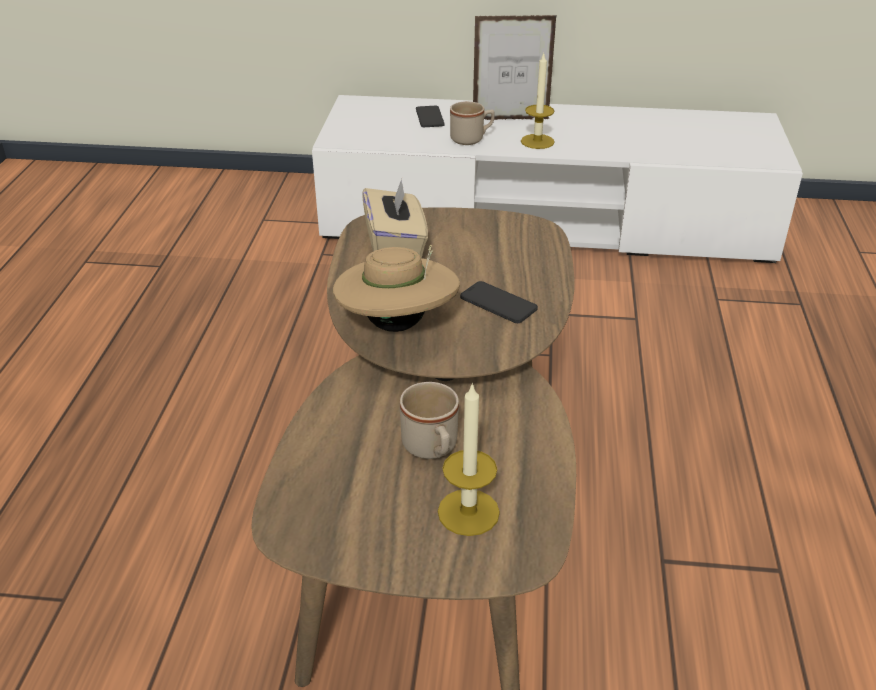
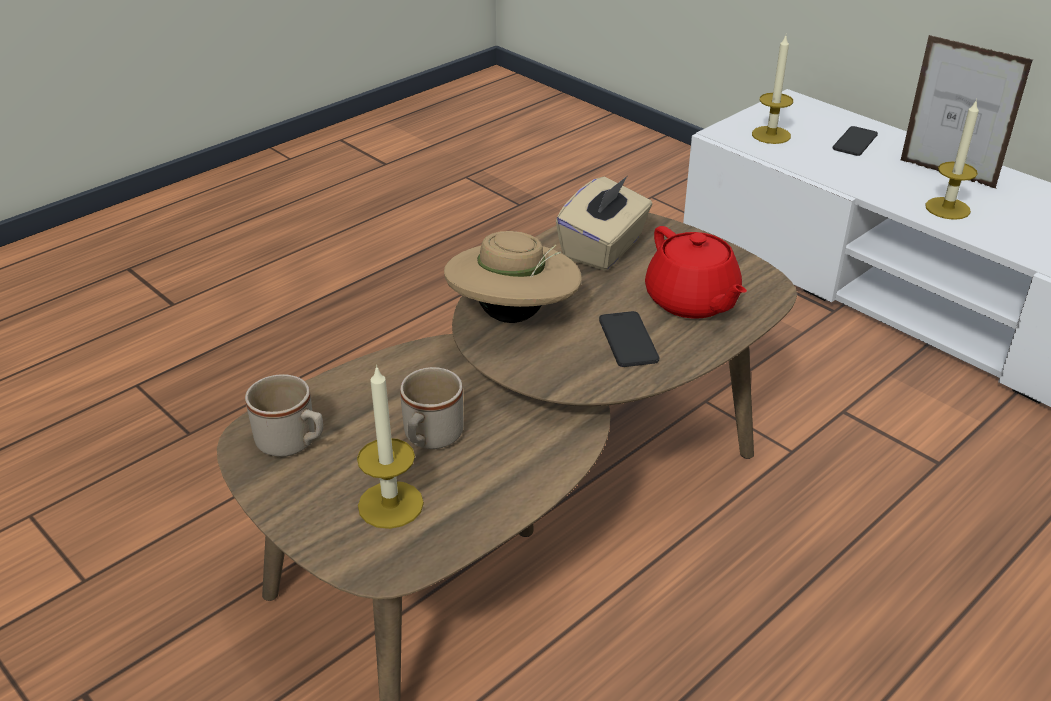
camera: 40 degrees right, 0 degrees up
beige mug [450,101,495,145] -> beige mug moved to [245,374,323,457]
none -> red teapot [645,226,747,319]
none -> candle [752,36,793,144]

